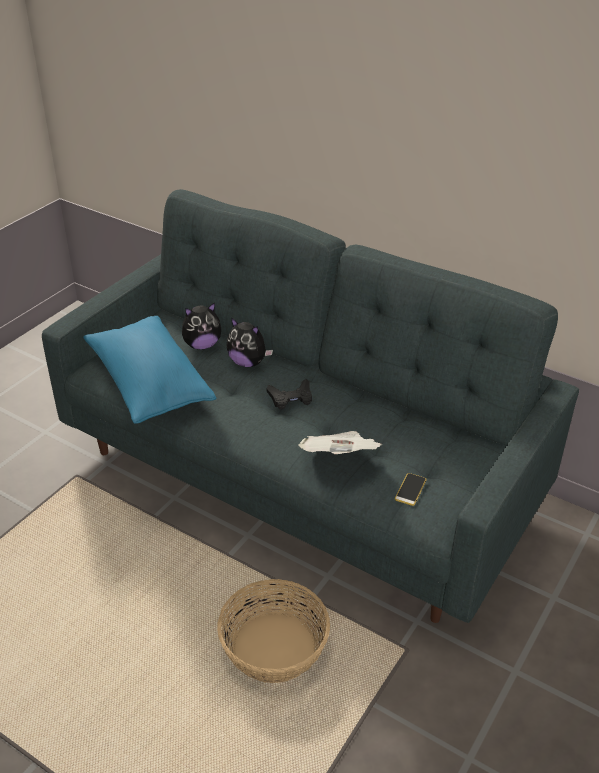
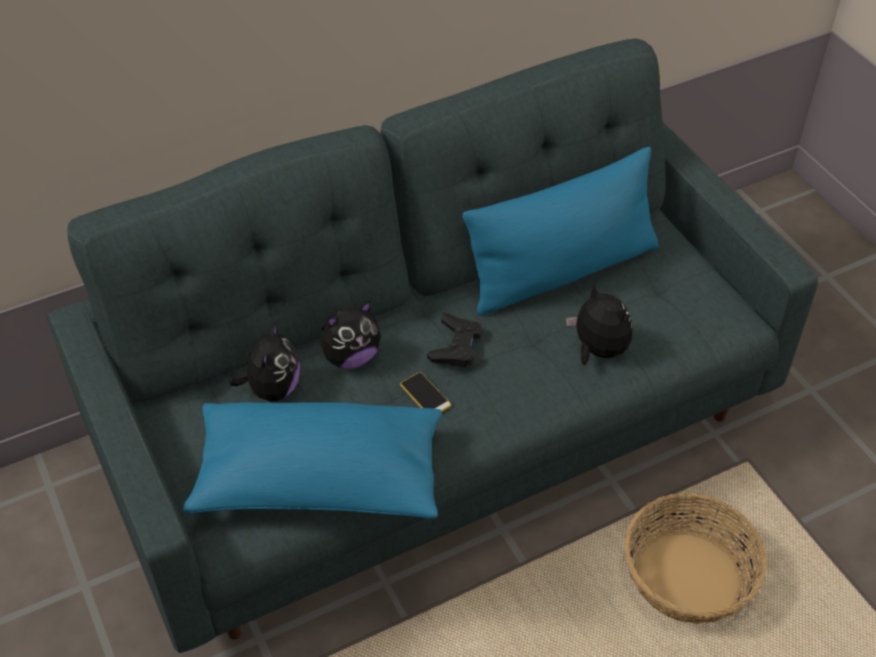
camera: 60 degrees left, 10 degrees up
newspaper [299,431,382,454] -> plush toy [566,282,633,365]
phone [395,473,427,506] -> phone moved to [400,372,451,412]
none -> blue pillow [462,147,659,315]

